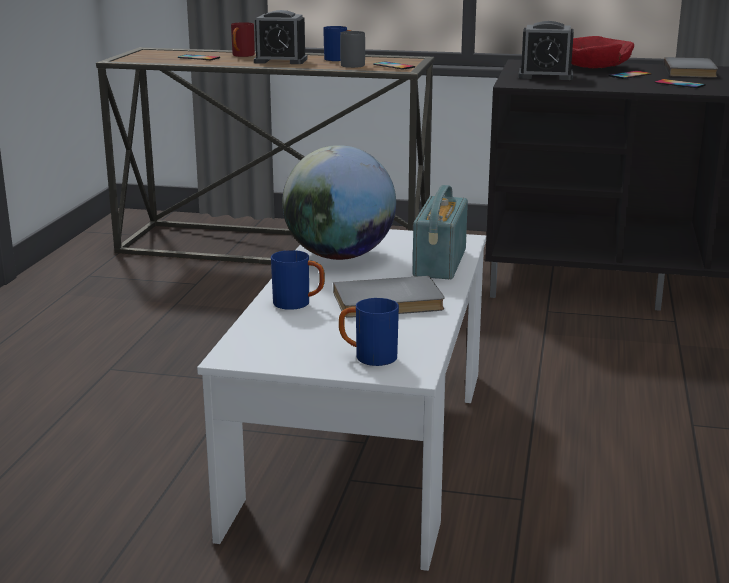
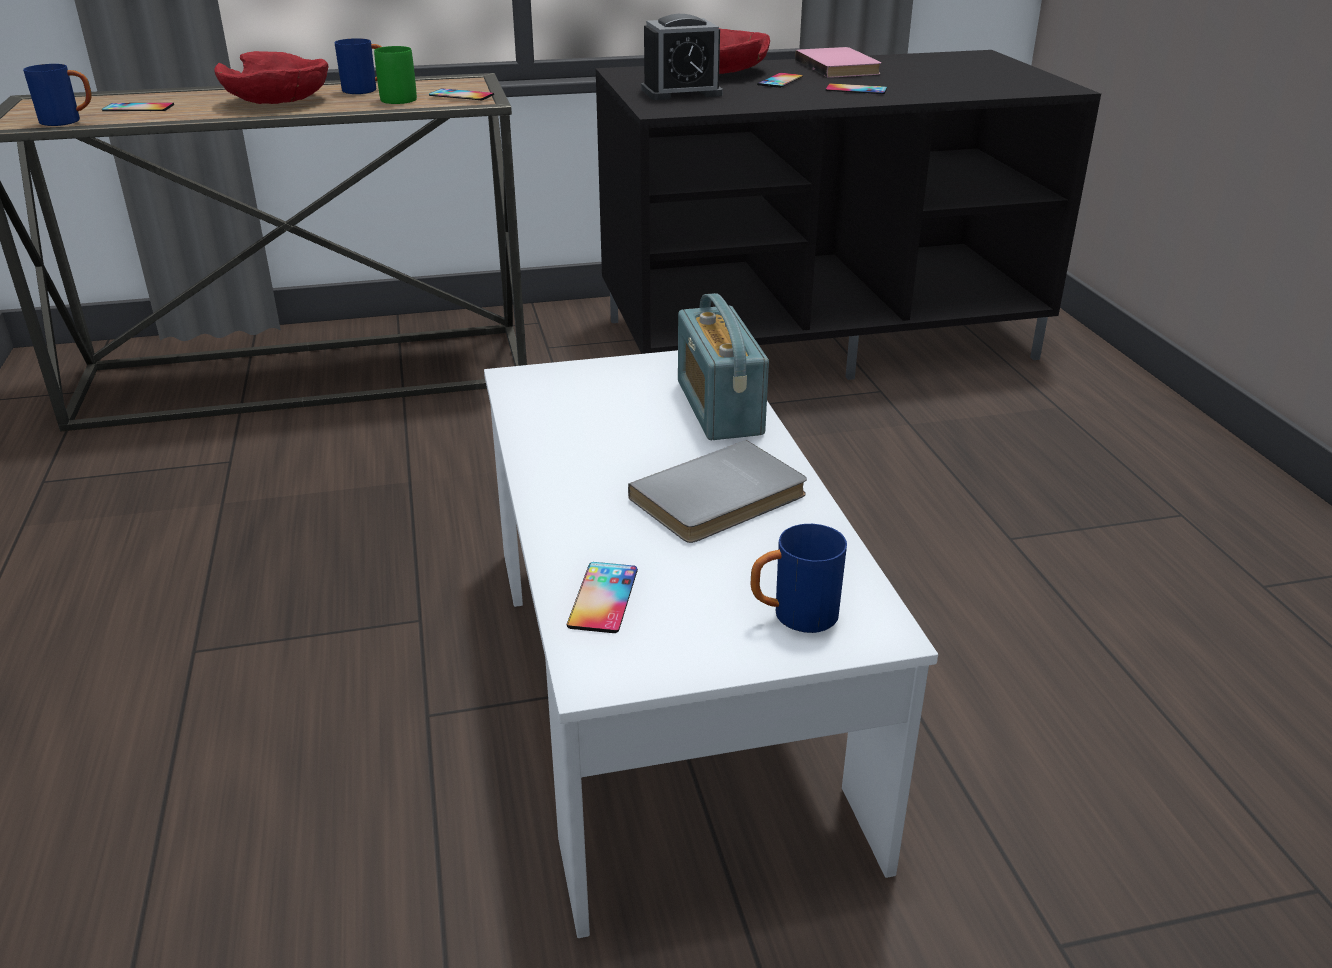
camera: 25 degrees left, 10 degrees up
red mug [231,22,255,57] -> none
alarm clock [254,10,307,64] -> red bowl [214,51,329,104]
blue mug [271,250,325,310] -> blue mug moved to [23,64,92,126]
globe [282,145,396,260] -> none
grey mug [340,31,365,68] -> green mug [374,46,417,104]
grey book [664,57,718,78] -> pink book [795,47,881,78]
none -> phone [567,562,638,633]

